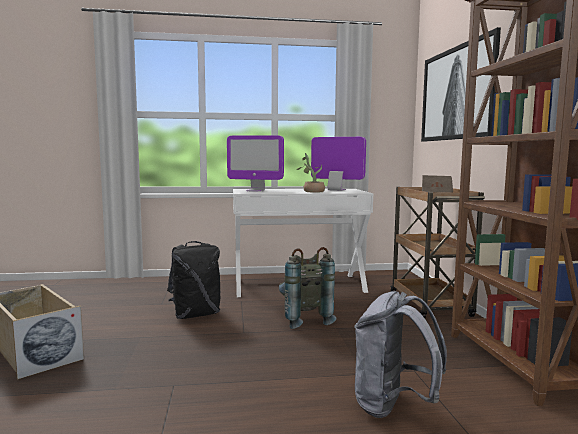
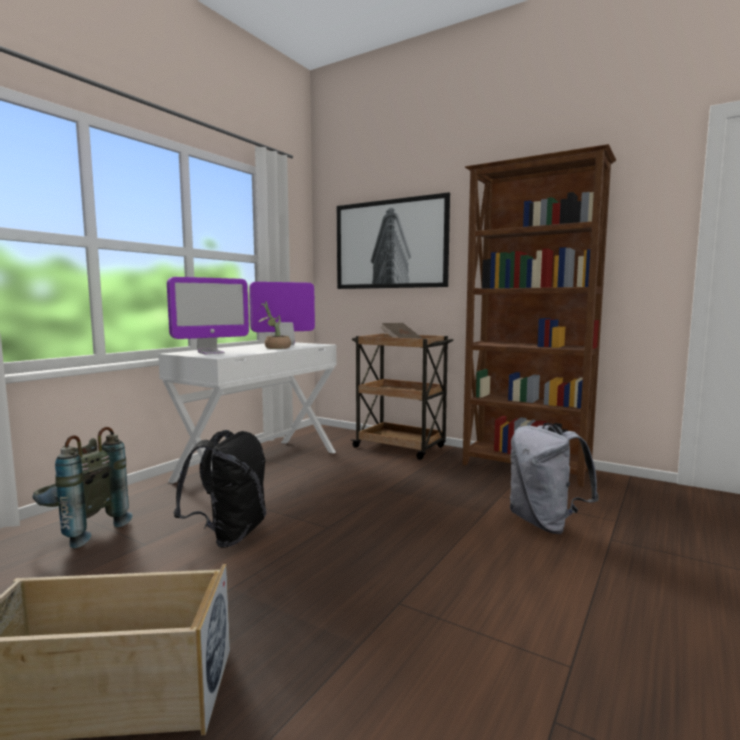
camera: 50 degrees left, 0 degrees up
grey backpack [279,247,337,329] -> grey backpack moved to [33,427,133,549]

